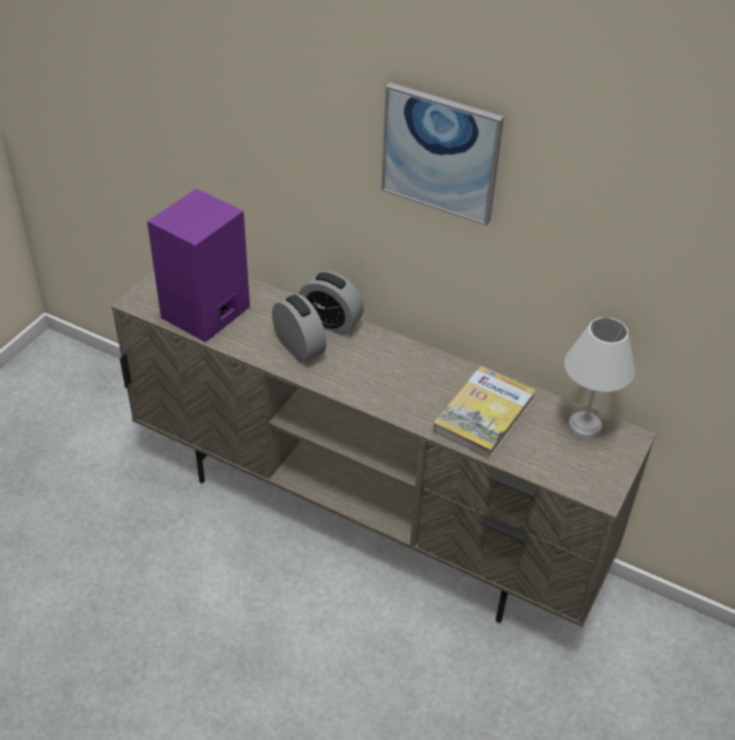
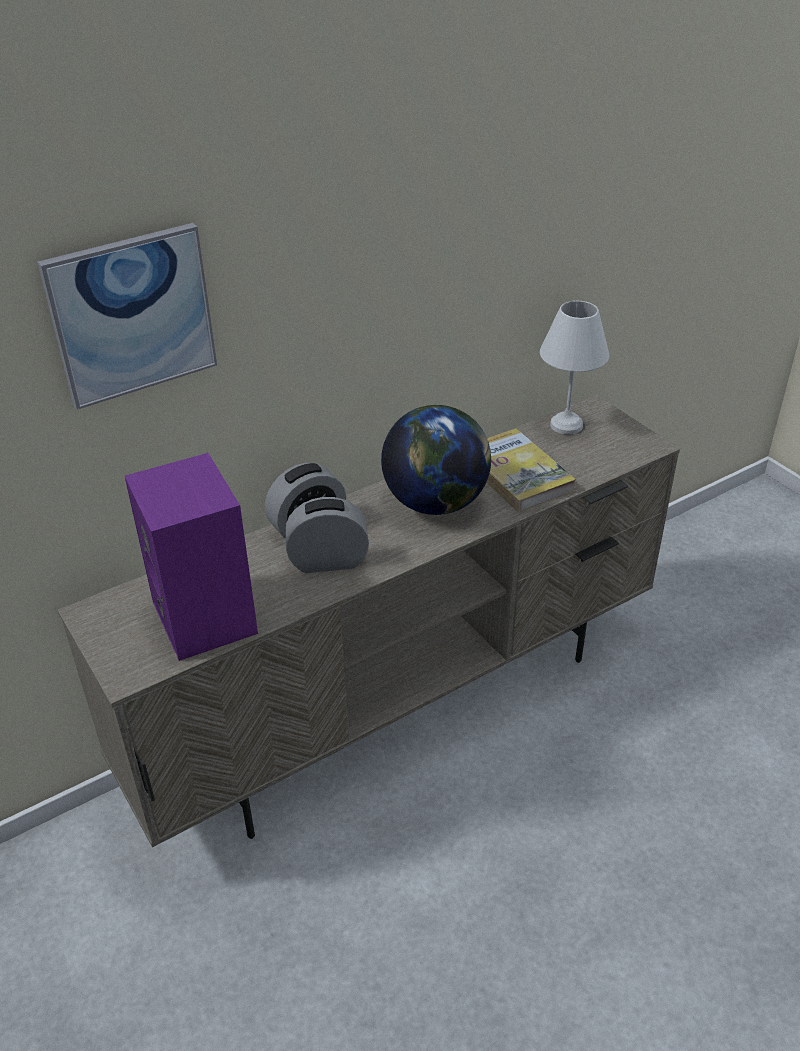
camera: 60 degrees left, 5 degrees down
picture [381,83,504,226] -> picture moved to [37,223,217,410]
none -> globe [381,405,491,515]

